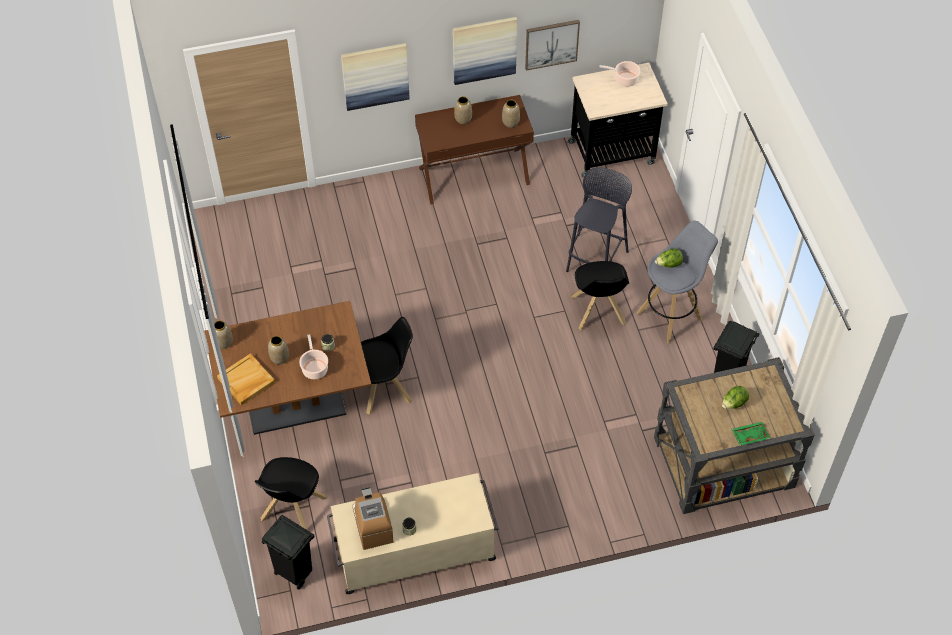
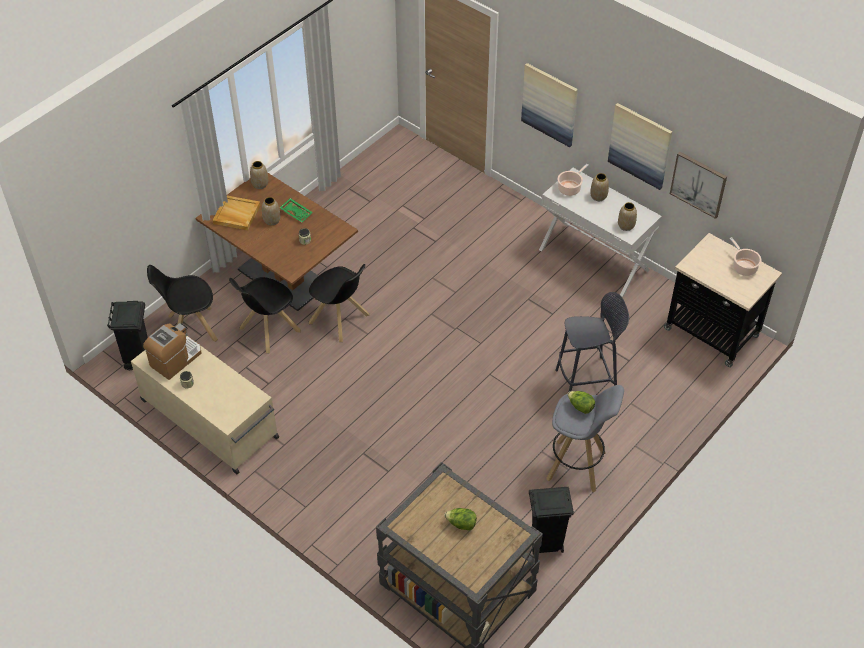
camera: 55 degrees right, 5 degrees down
cooking pot [299,334,328,379] -> cooking pot moved to [558,164,589,196]
brown console table [415,95,534,204] -> white console table [539,168,662,298]
black chair [571,261,629,331] -> black chair moved to [229,277,301,353]
green tray [732,422,771,446] -> green tray moved to [280,198,313,223]

